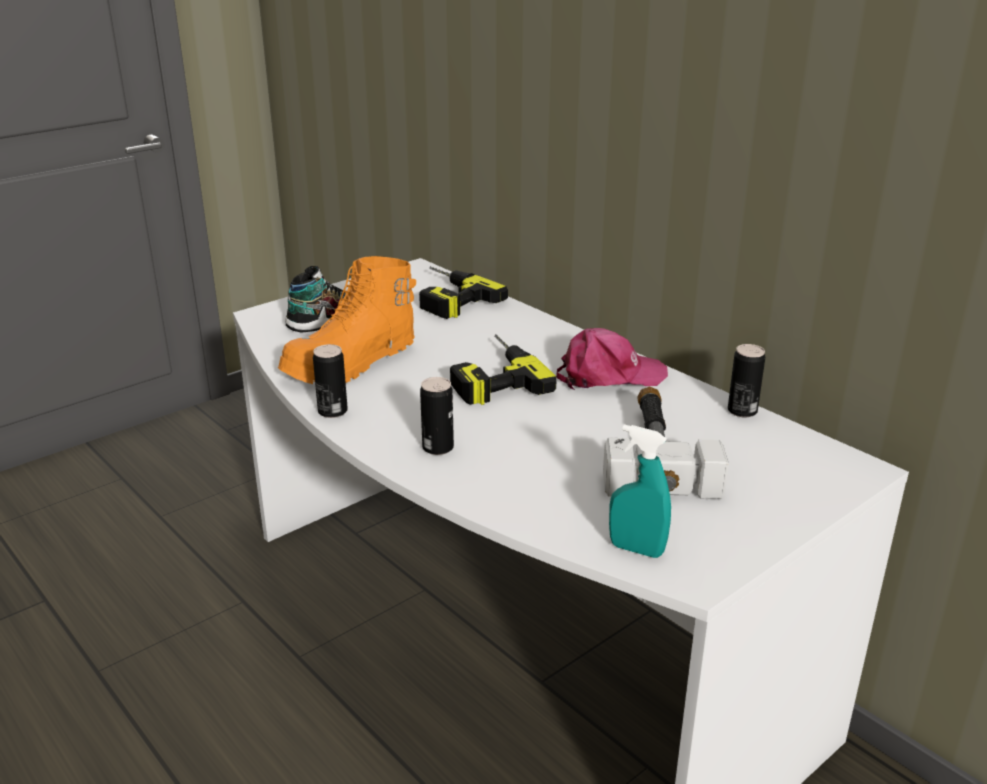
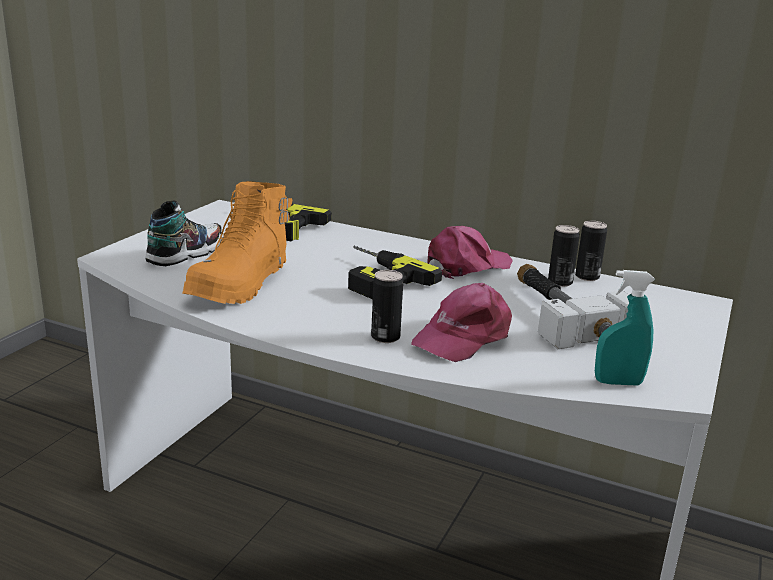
camera: 25 degrees left, 5 degrees down
can [313,344,348,418] -> can moved to [548,225,580,287]
none -> pink cap [411,283,512,362]

